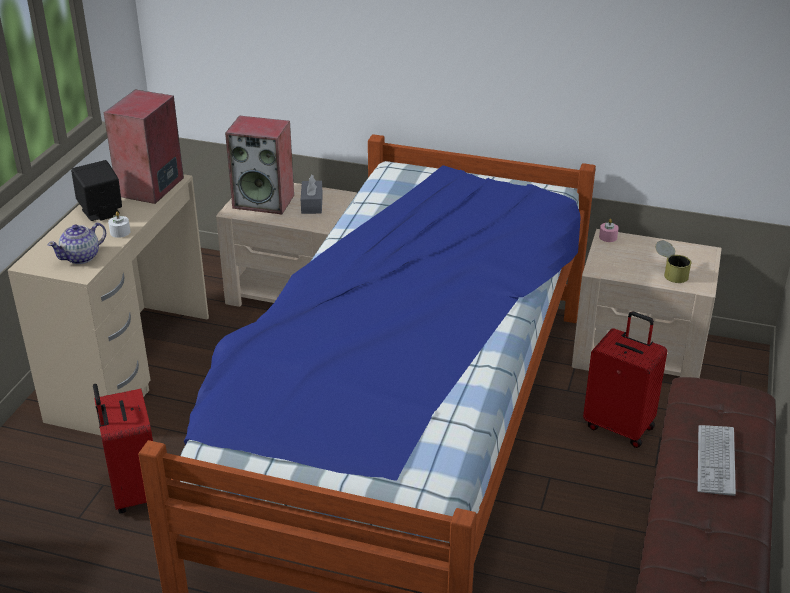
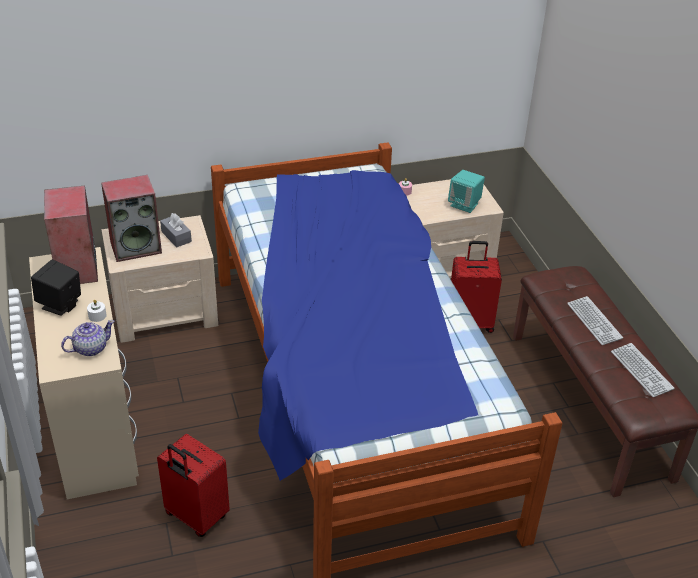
camera: 35 degrees left, 5 degrees up
teapot [48,223,106,264] -> teapot turned 135 degrees counterclockwise [61,320,114,356]
can [656,240,691,283] -> turquoise speaker [448,170,485,213]
none -> keyboard [611,343,674,397]

